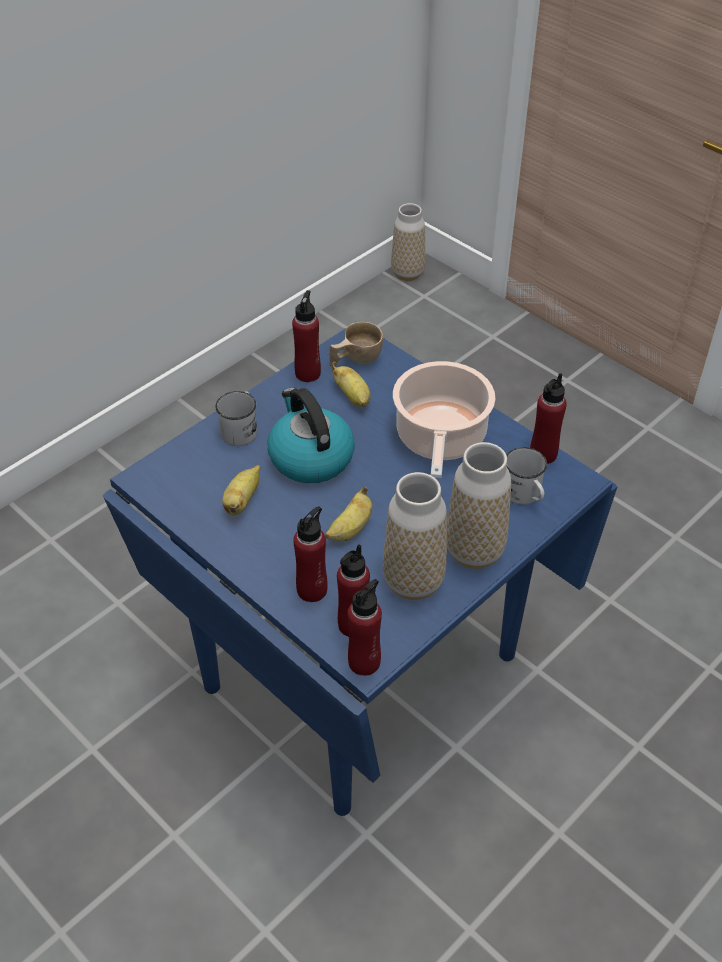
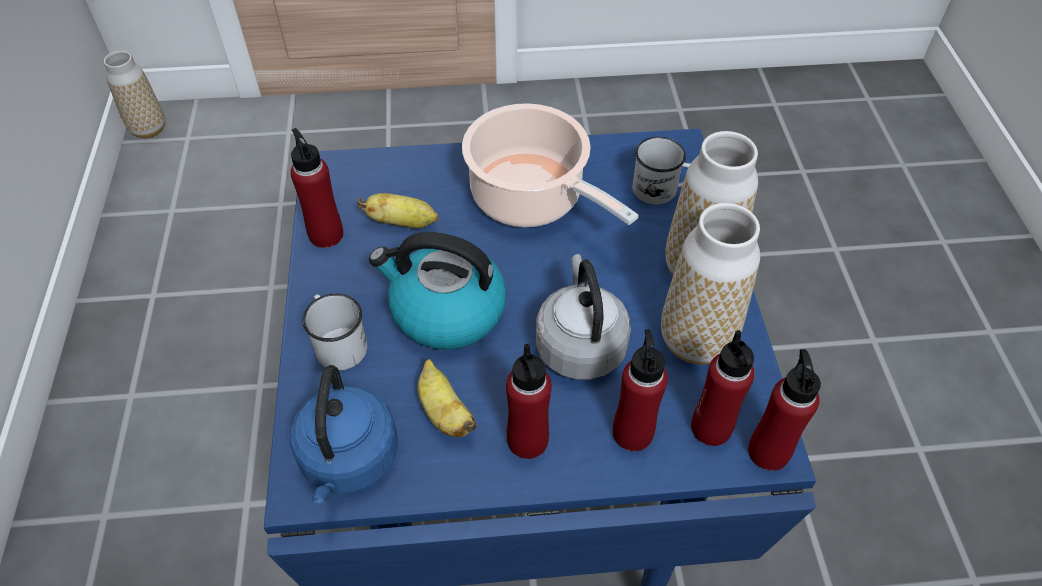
camera: 50 degrees left, 5 degrees up
banana [325,486,372,542] -> grey kettle [536,254,631,380]
beige cup [329,322,383,366] -> none
red bottle [530,373,567,464] -> red bottle moved to [506,343,552,459]
none -> blue kettle [290,365,398,503]

